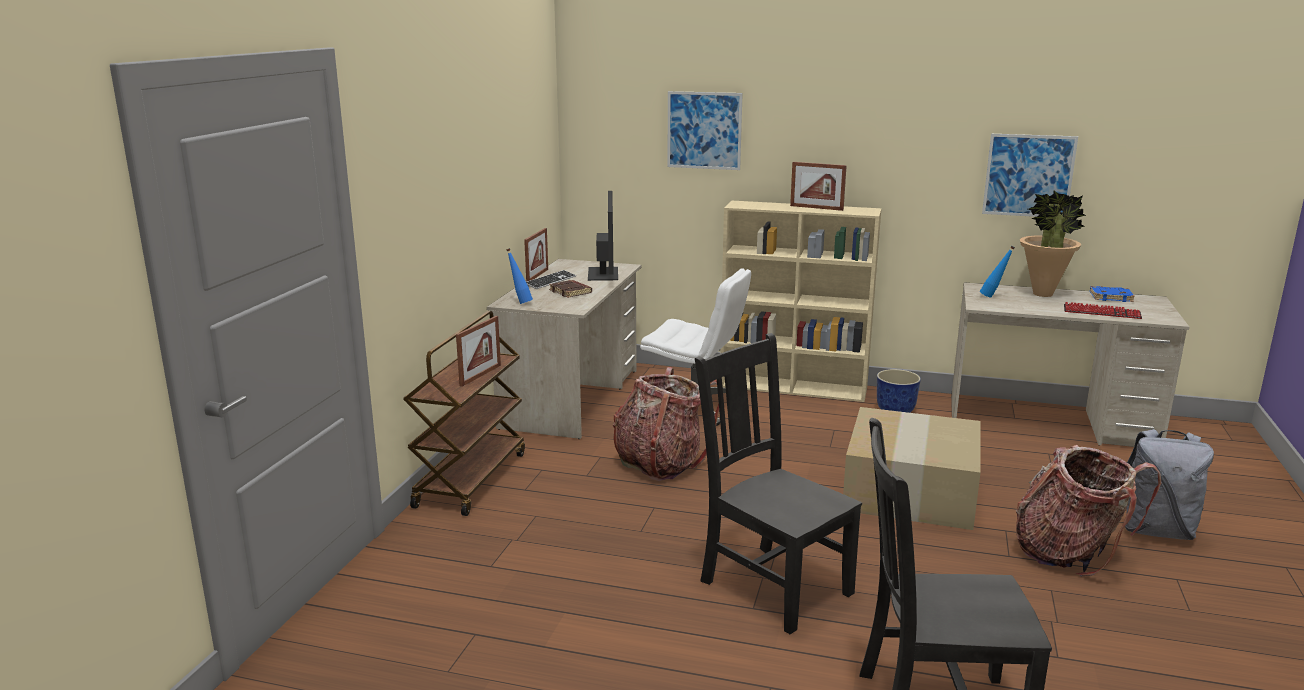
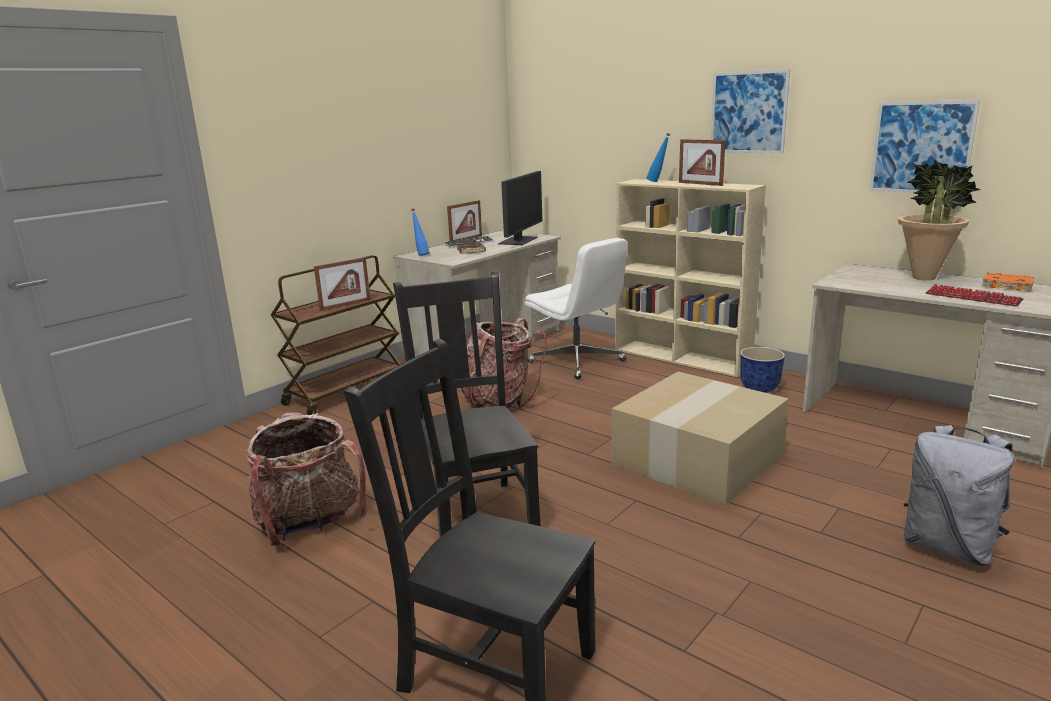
camera: 25 degrees right, 0 degrees up
picture [667,91,743,170] -> picture moved to [711,69,790,154]
blue bottle [980,246,1015,298] -> blue bottle moved to [647,133,670,182]
backpack [1016,445,1161,576] -> backpack moved to [247,412,367,546]
blue book [1090,286,1135,302] -> orange book [982,273,1034,291]

